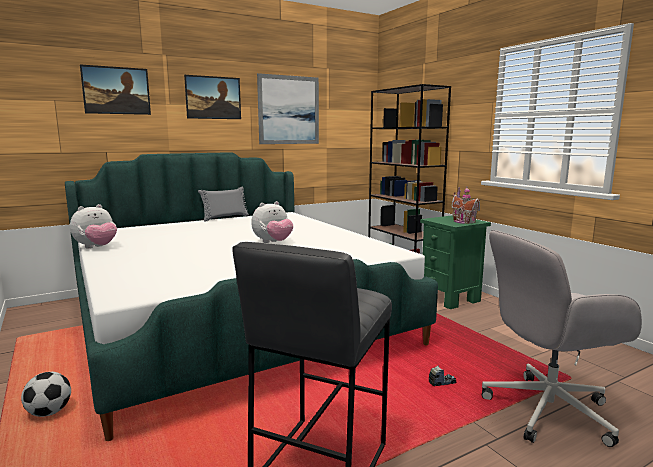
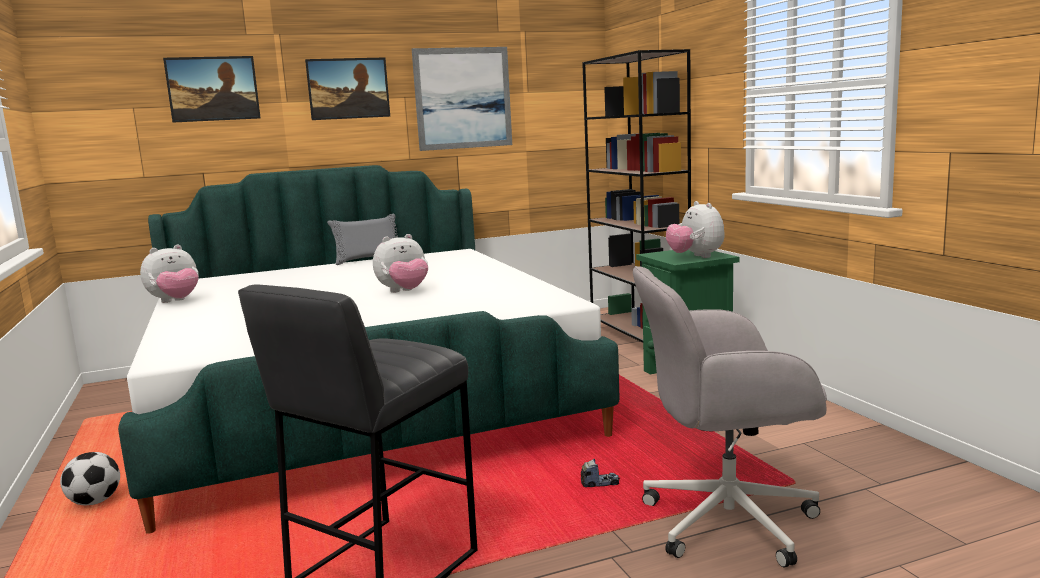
camera: 10 degrees right, 0 degrees up
toy house [452,187,480,224] -> plush toy [666,201,725,258]

